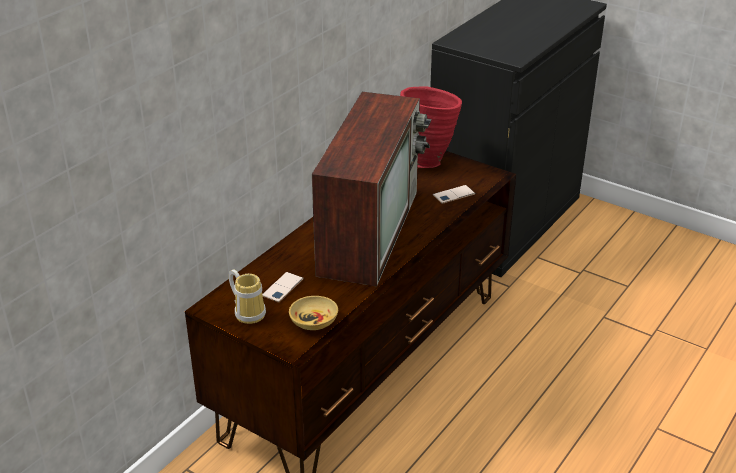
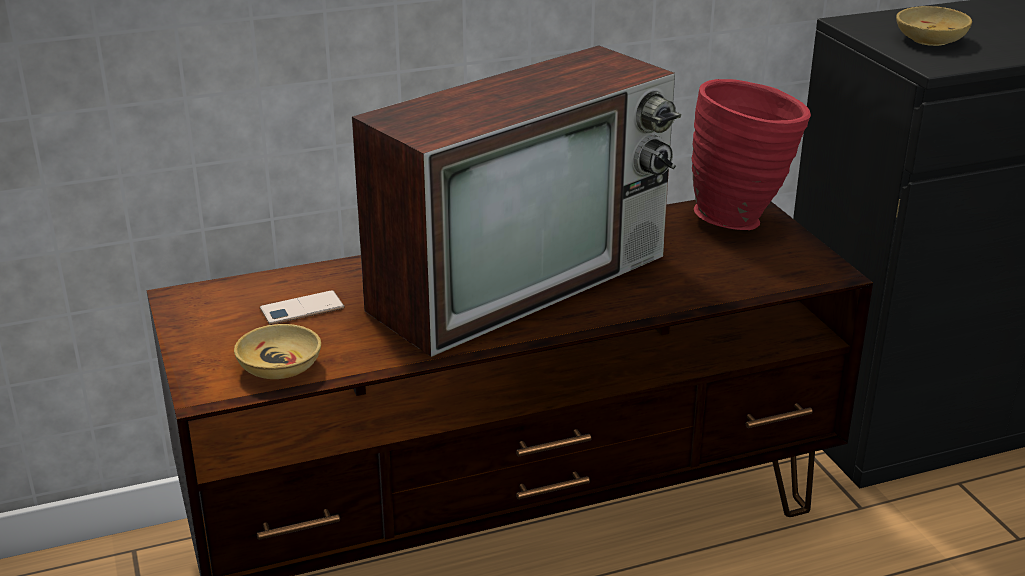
camera: 35 degrees right, 5 degrees down
mug [229,269,266,324] -> none
phone [433,185,476,204] -> none
none -> beige bowl [896,6,972,46]

